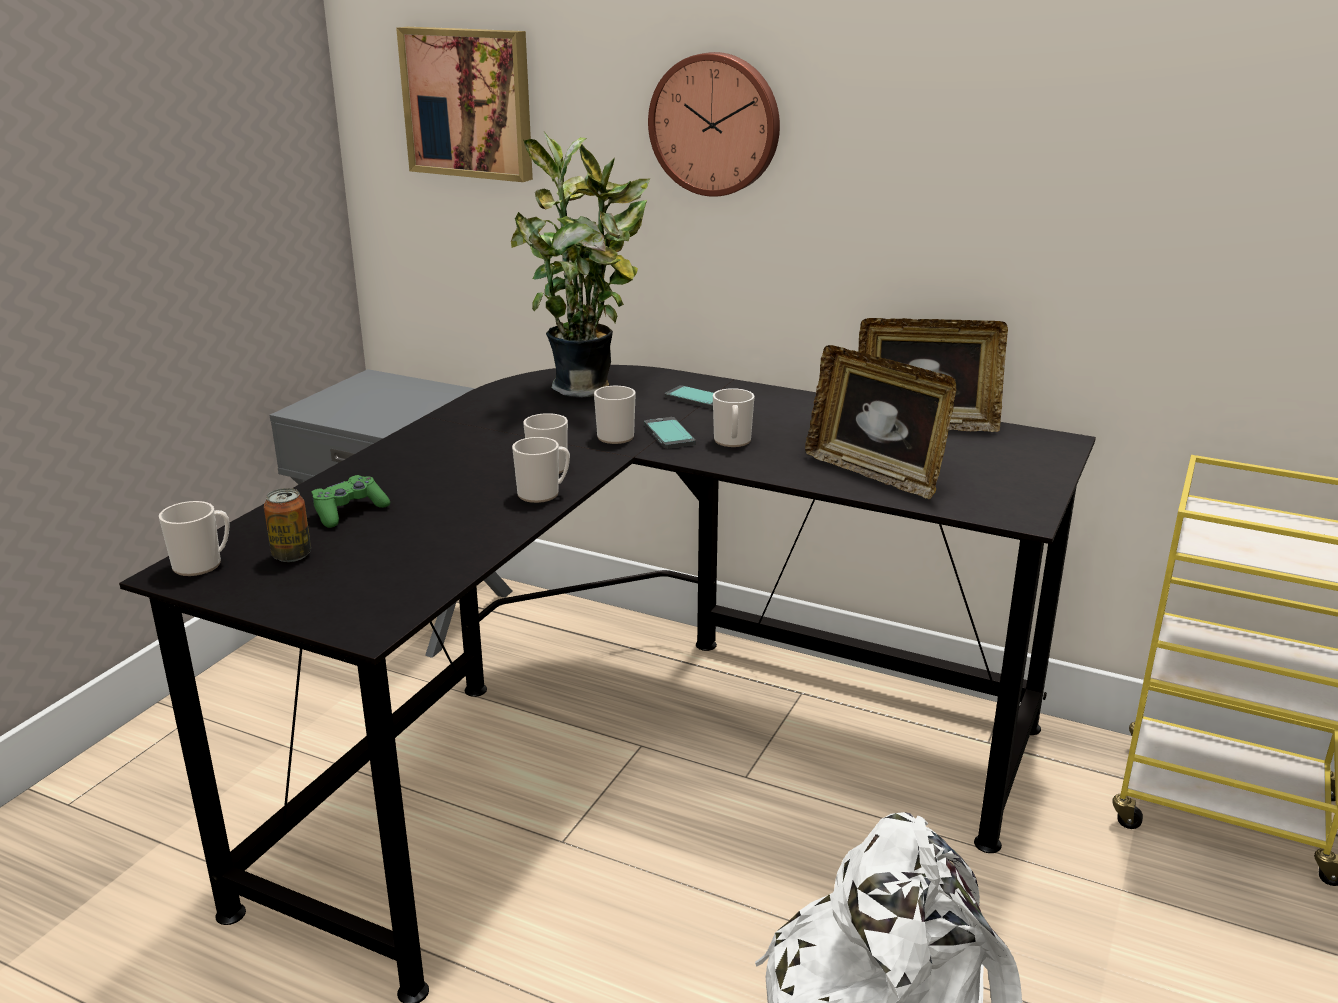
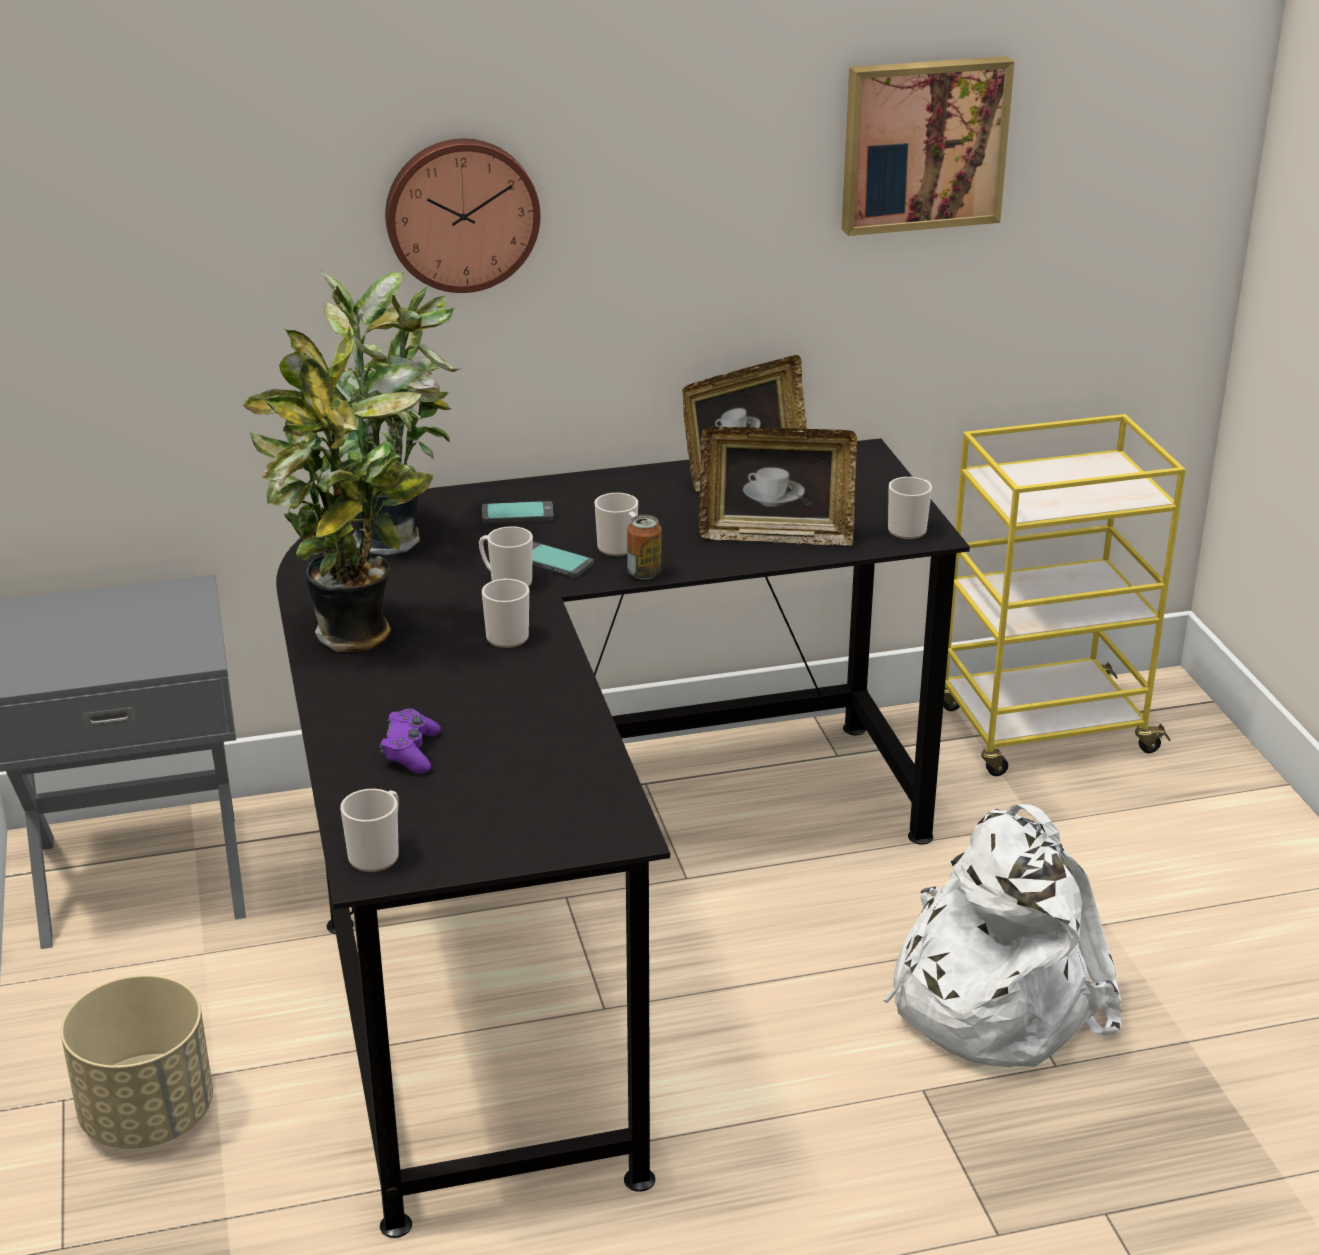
camera: 40 degrees left, 5 degrees up
can [264,488,311,562] -> can moved to [627,515,662,580]
green game controller [311,475,390,528] -> purple game controller [380,708,441,774]
picture [396,27,533,182] -> picture moved to [842,56,1015,236]
mug [512,437,570,503] -> mug moved to [888,477,932,539]
none -> beige planter [61,975,213,1149]
none -> potted plant [242,326,433,652]

